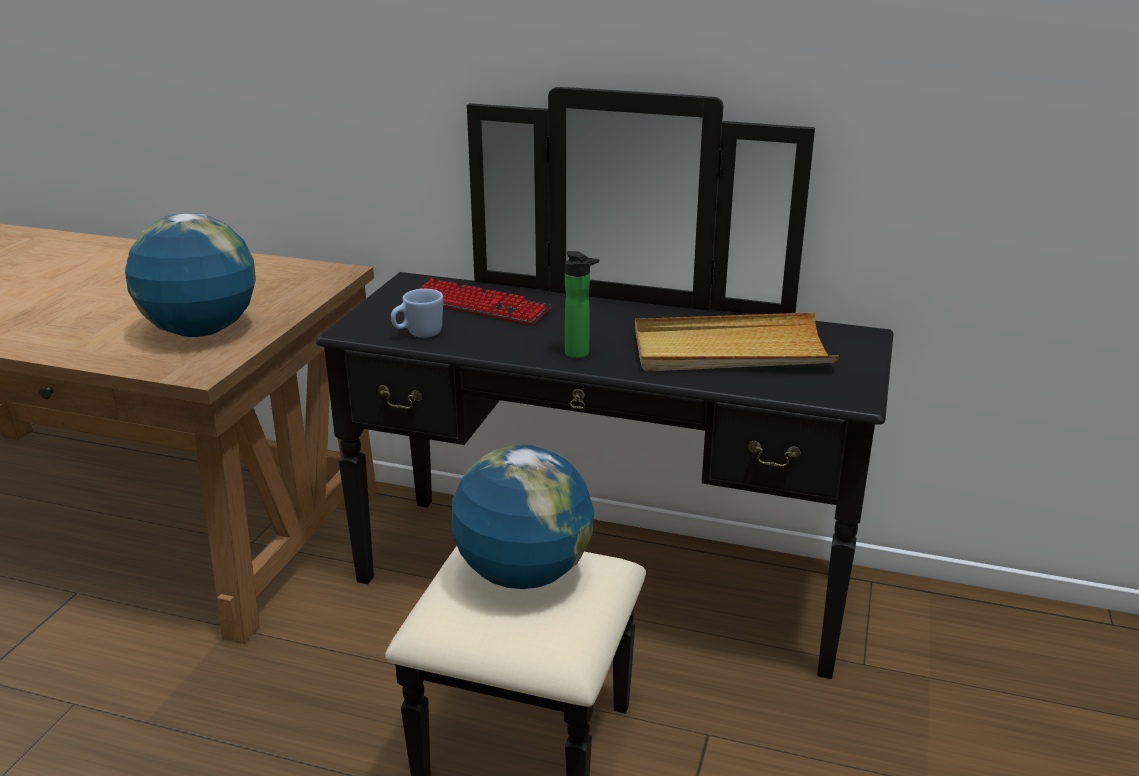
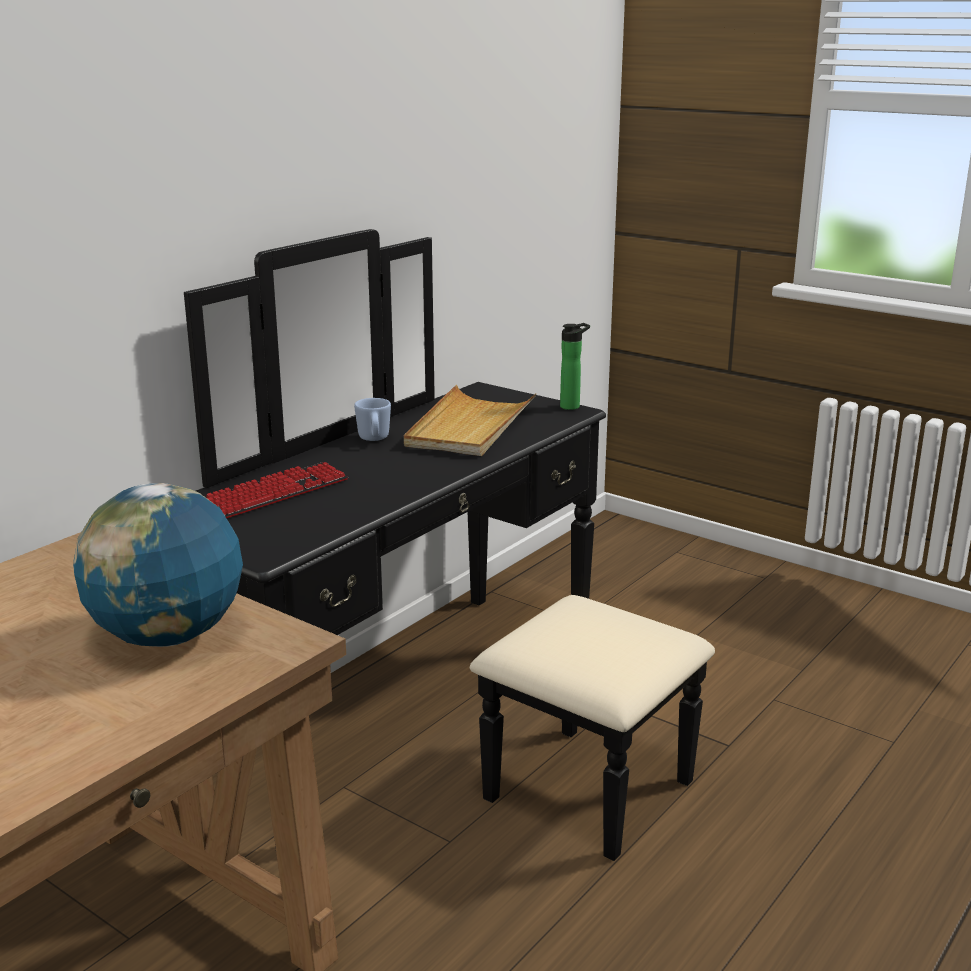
camera: 70 degrees left, 5 degrees down
blue mug [391,289,443,338] -> blue mug moved to [354,398,391,441]
globe [452,444,594,589] -> none
bottle [565,251,599,358] -> bottle moved to [560,323,590,410]

